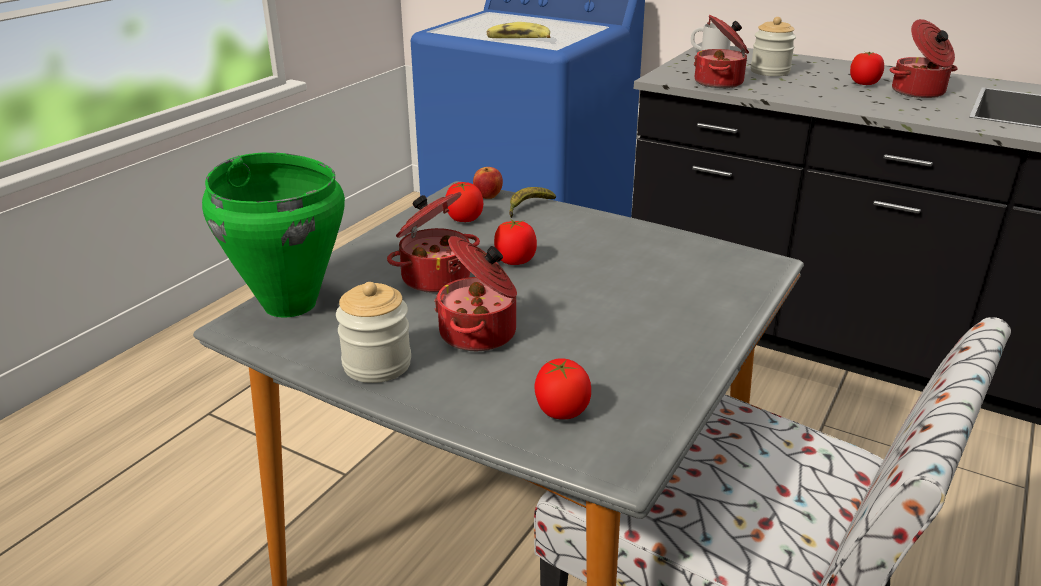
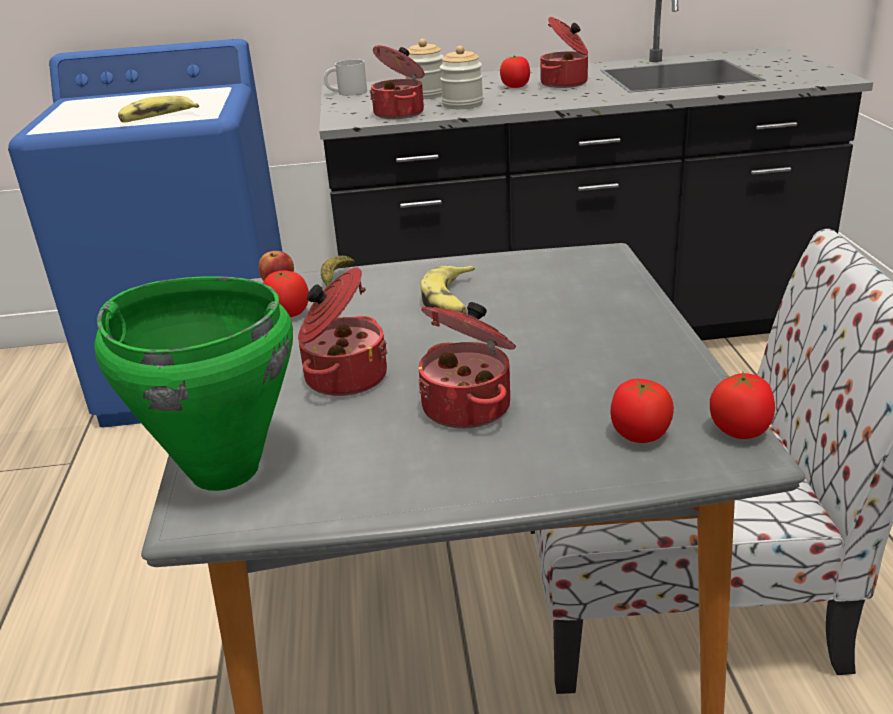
camera: 35 degrees left, 0 degrees up
jar [336,282,411,383] -> jar moved to [440,46,483,109]
tomato [494,219,537,265] -> tomato moved to [710,372,775,439]
none -> banana [421,265,475,315]

